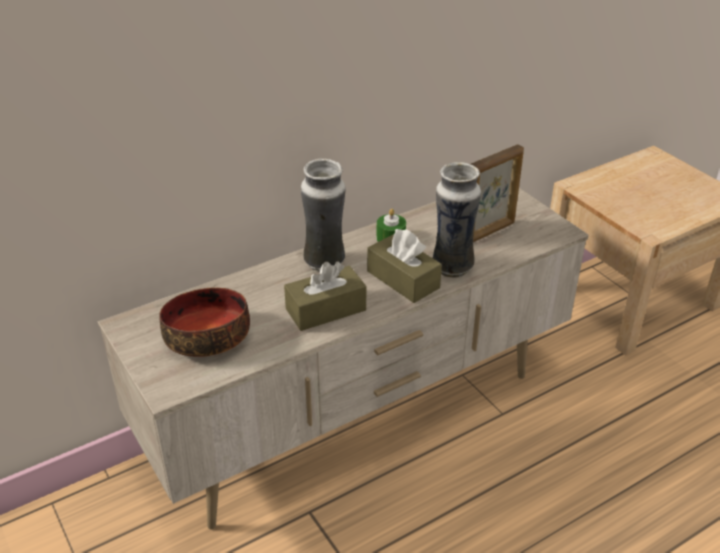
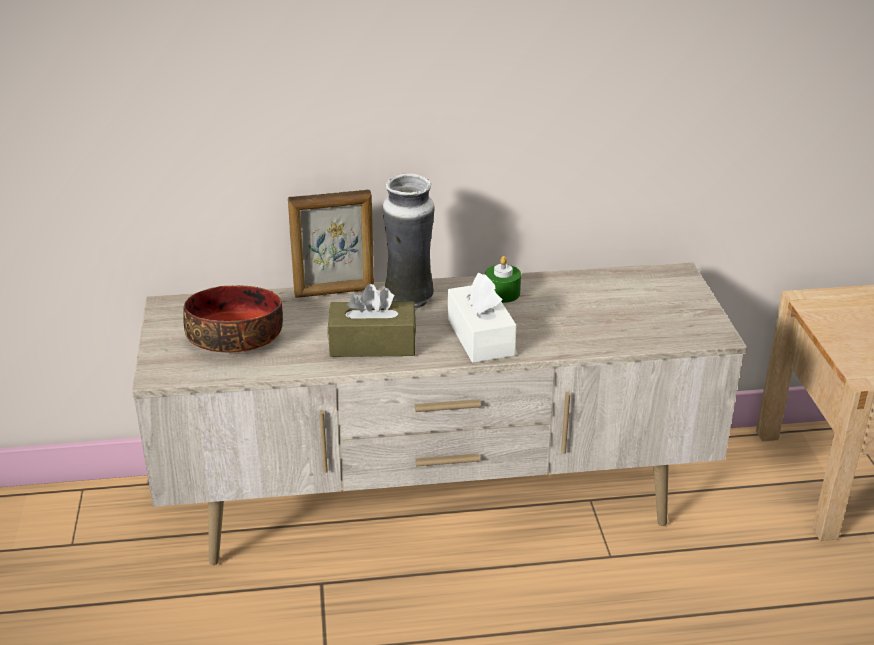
camera: 25 degrees right, 5 degrees down
brown tissue box [367,229,442,303] -> white tissue box [448,273,516,363]
vase [433,162,481,278] -> none
picture frame [471,144,524,242] -> picture frame moved to [288,190,374,298]

